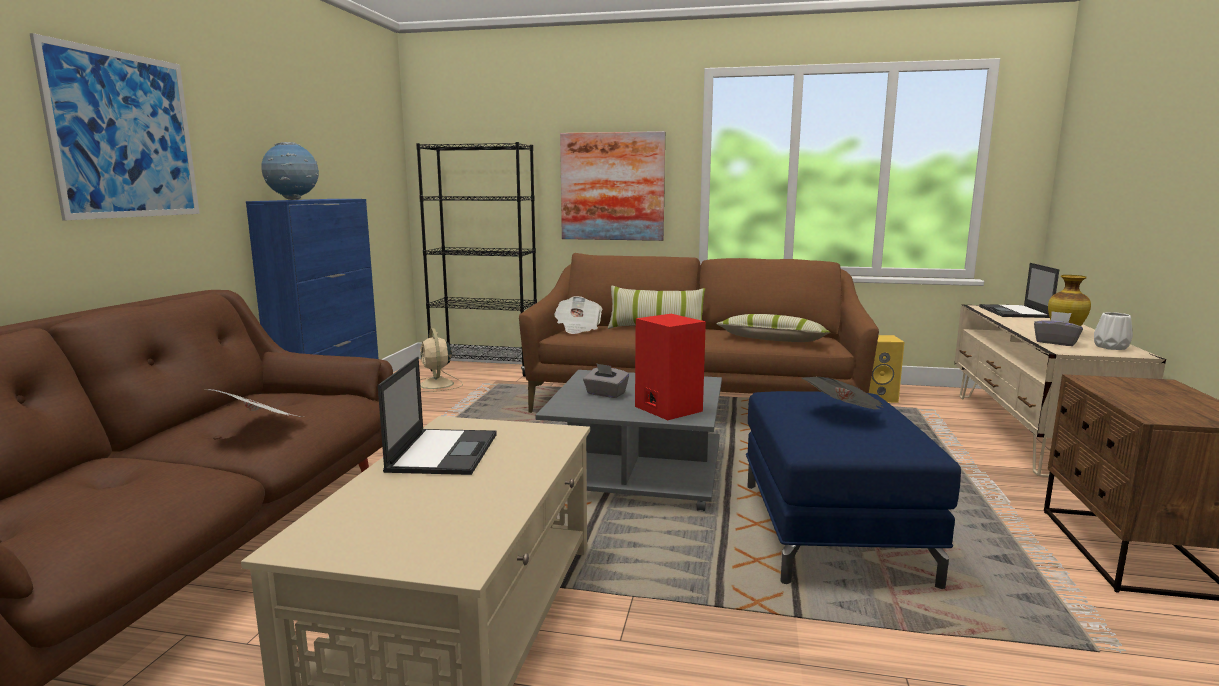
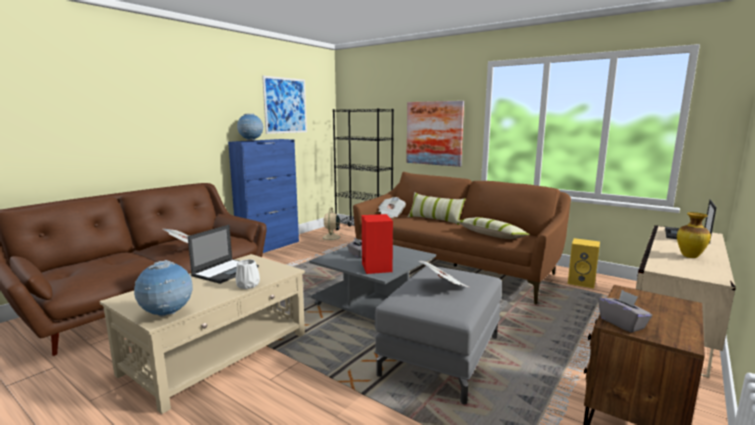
camera: 25 degrees right, 0 degrees up
picture [29,33,200,220] -> picture moved to [262,76,307,134]
blue ottoman [746,391,961,589] -> grey ottoman [374,266,502,404]
grey tissue box [1034,311,1083,346] -> grey tissue box moved to [598,290,652,333]
white vase [1094,312,1133,350] -> white vase moved to [235,259,260,289]
none -> globe [134,260,193,317]

